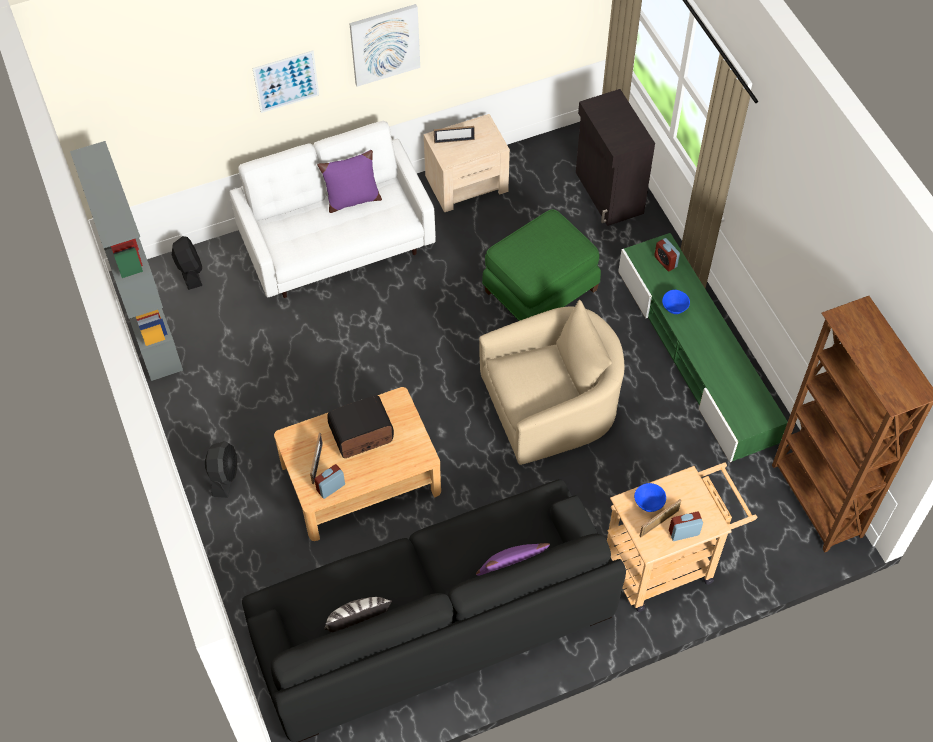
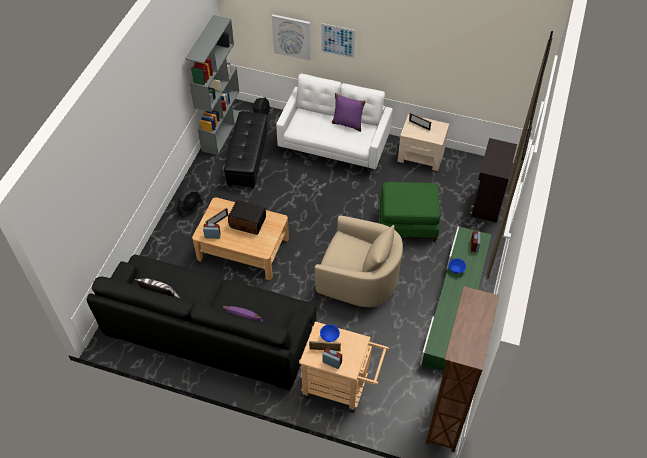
camera: 40 degrees right, 5 degrees down
picture [349,4,420,87] -> picture moved to [272,14,311,61]
none -> black ottoman [224,112,268,189]

